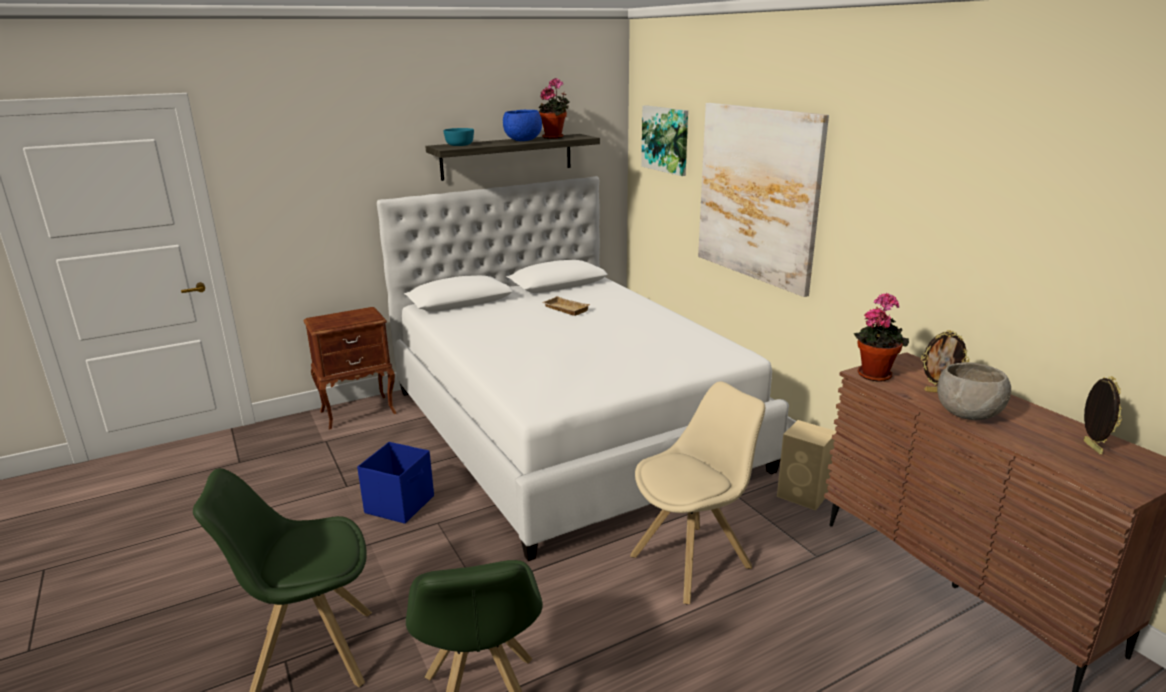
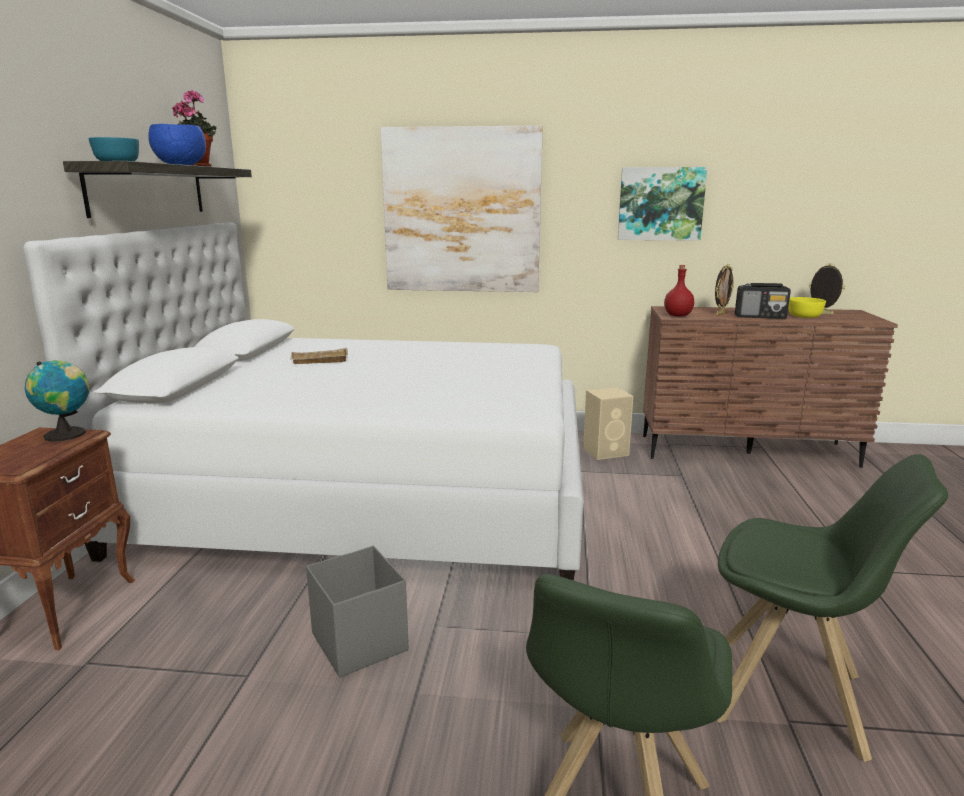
camera: 55 degrees left, 5 degrees down
blue storage box [357,442,434,524] -> grey storage box [306,546,409,677]
beige chair [630,381,765,604] -> none
picture [641,105,688,176] -> picture moved to [618,167,708,241]
potted plant [854,292,909,382] -> red bottle [664,265,694,317]
grey bowl [937,362,1011,420] -> radio [735,283,791,319]
none -> globe [25,360,90,442]
none -> yellow bowl [789,297,826,318]

